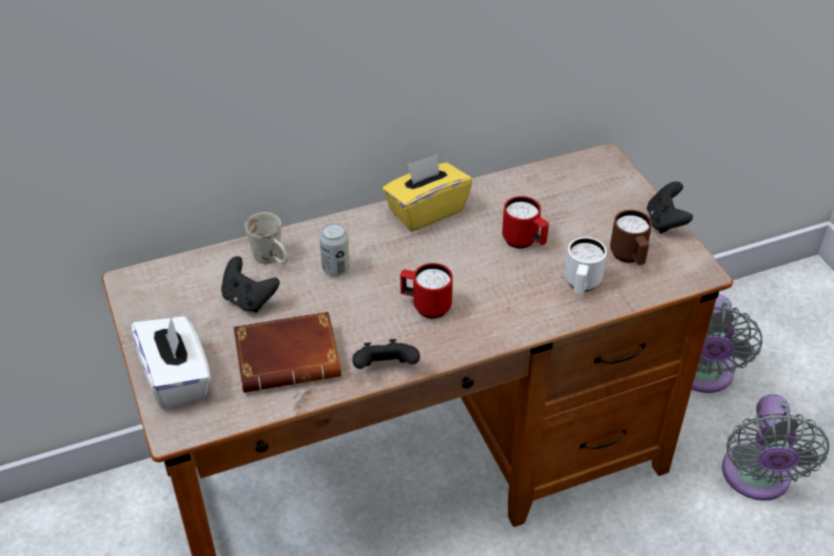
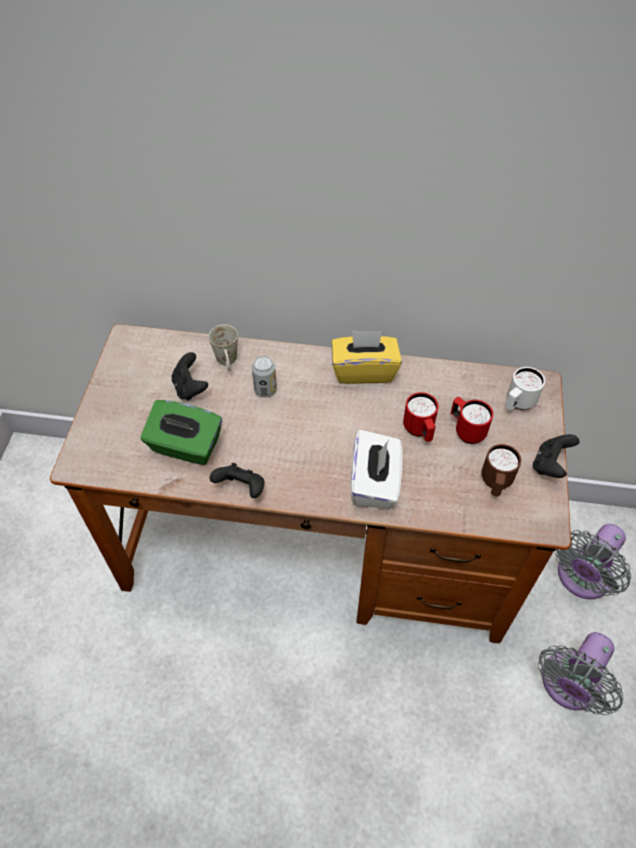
camera: 30 degrees right, 10 degrees up
white tissue box [131,314,211,409] -> white tissue box moved to [351,430,402,509]
brown book [233,312,341,393] -> green tissue box [140,400,222,465]
red mug [400,263,453,319] -> red mug moved to [451,397,493,444]
white mug [565,237,607,294] -> white mug moved to [505,367,545,410]

